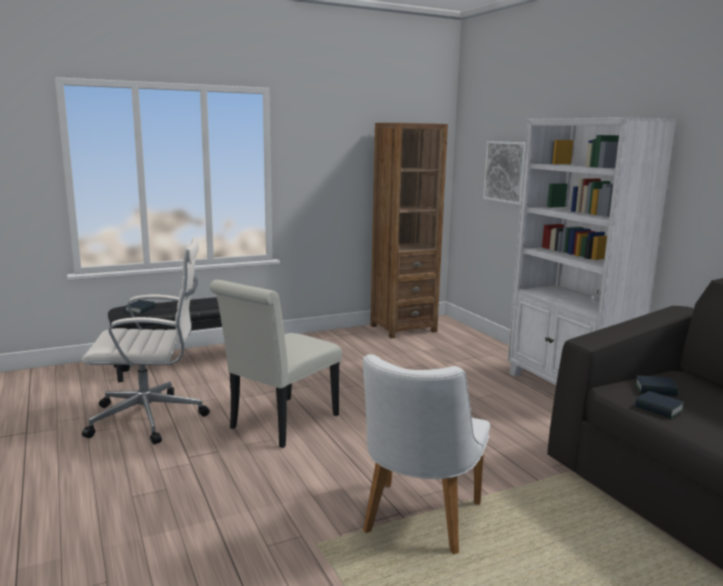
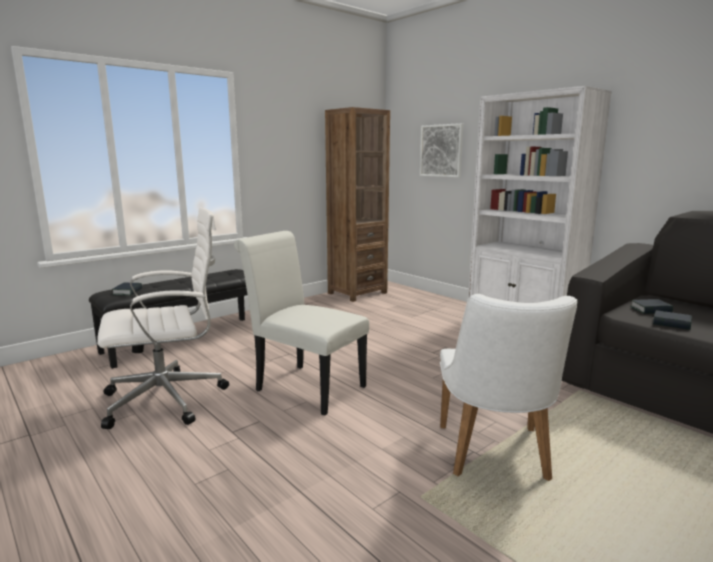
camera: 15 degrees left, 0 degrees up
white chair [209,280,342,448] -> white chair turned 105 degrees clockwise [234,231,369,416]

